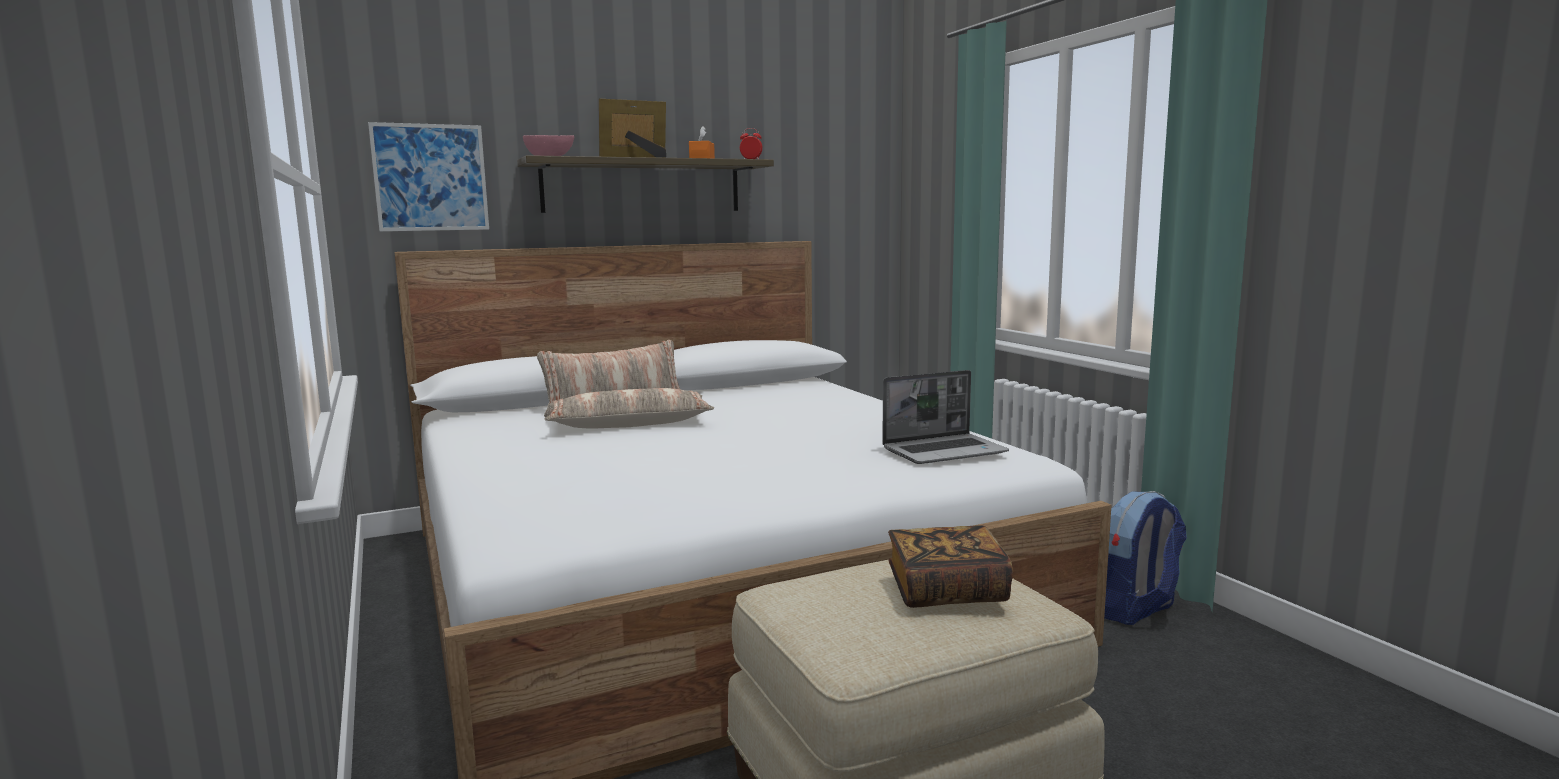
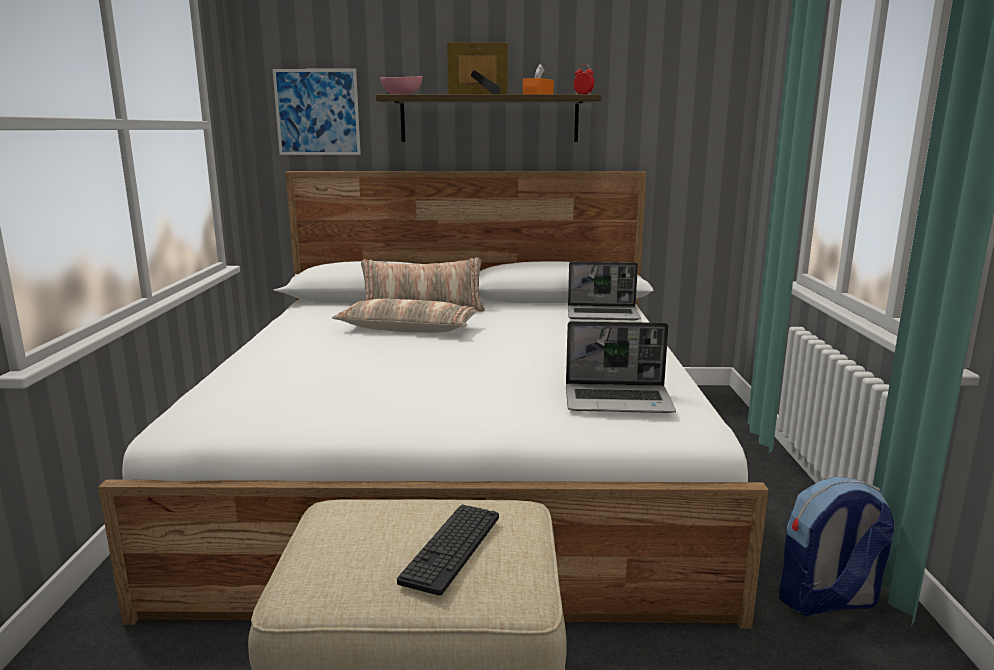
camera: 25 degrees right, 5 degrees up
book [888,525,1013,608] -> keyboard [397,504,499,596]
none -> laptop [568,262,641,320]

